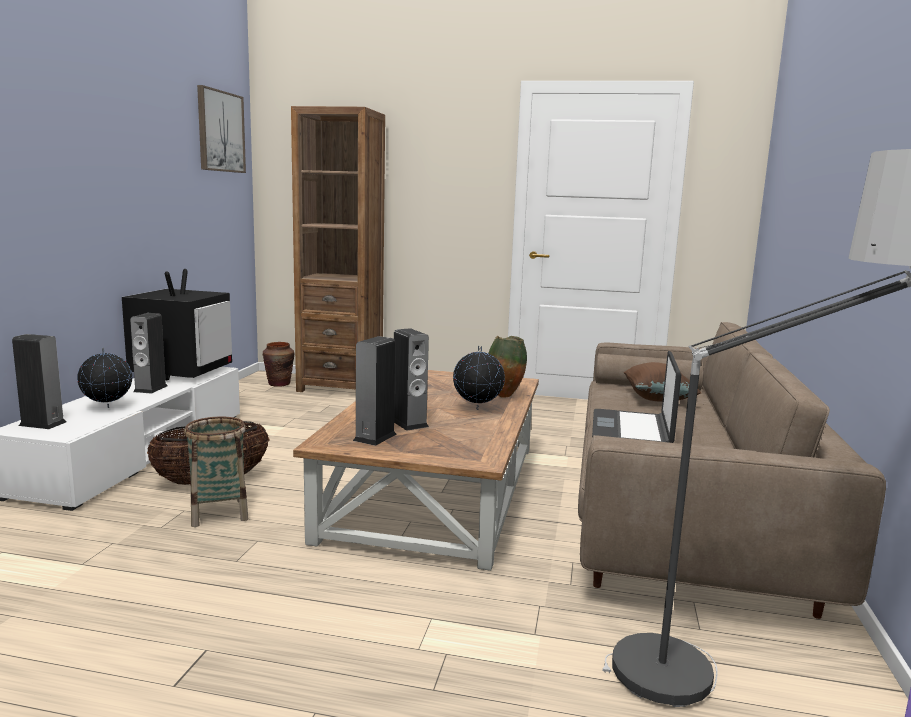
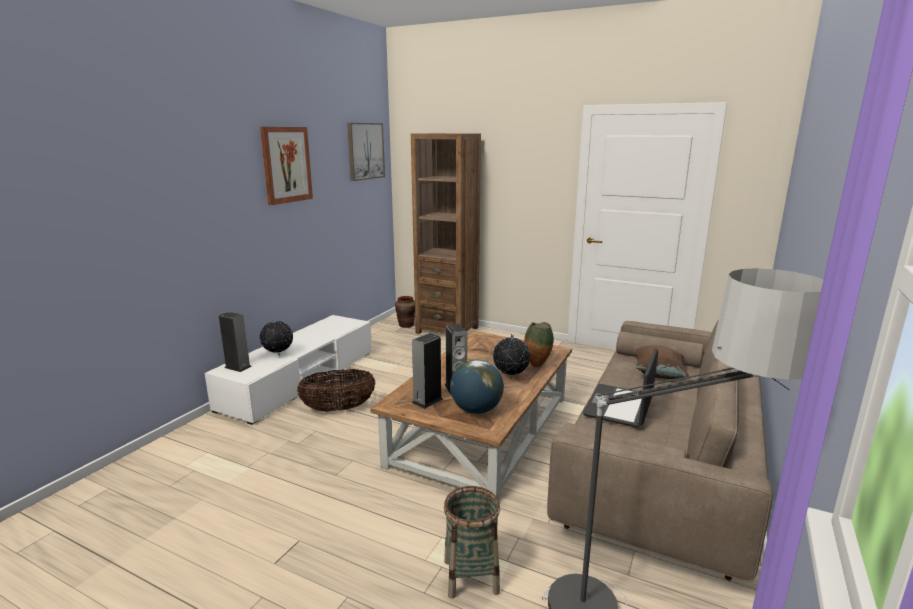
camera: 15 degrees right, 5 degrees up
television [122,269,232,380] -> none
speaker [130,313,168,394] -> none
basket [184,416,248,527] -> basket moved to [444,486,500,599]
none -> picture [260,127,313,205]
none -> globe [450,360,504,414]

